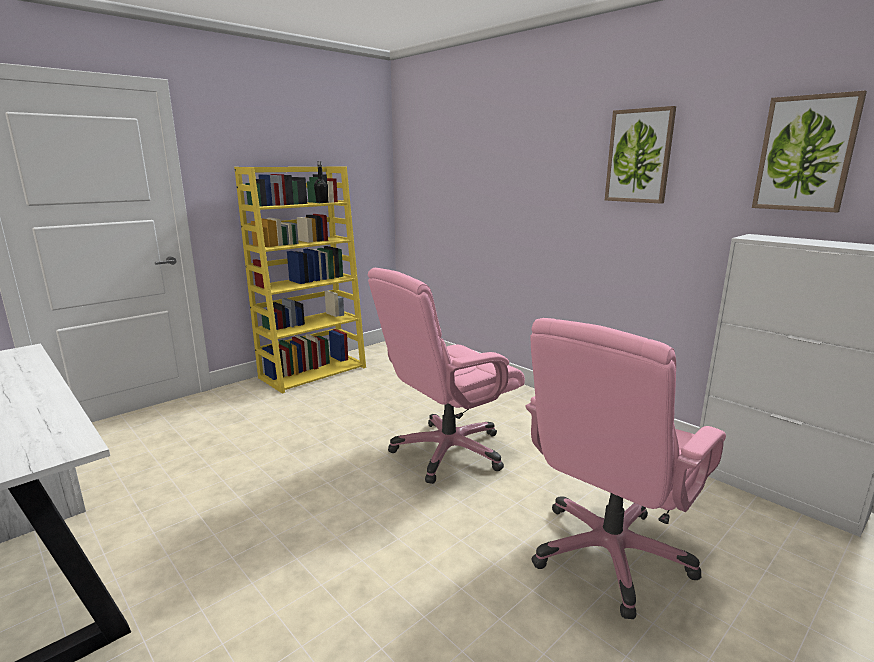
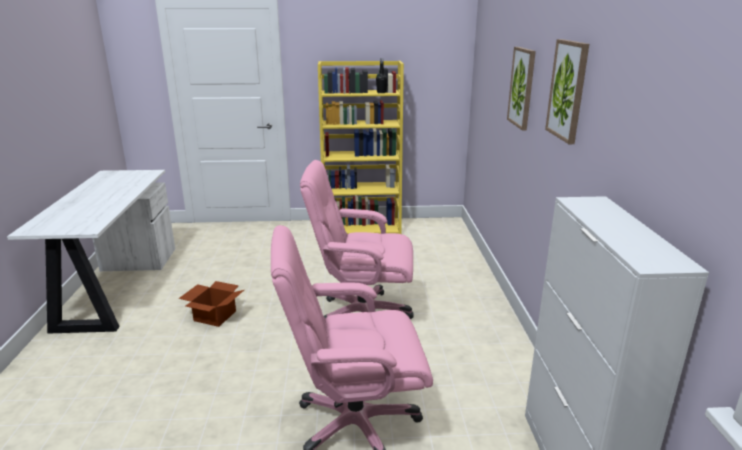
camera: 40 degrees right, 5 degrees up
picture [752,91,867,212] -> picture moved to [507,47,536,130]
none -> cardboard box [179,281,244,327]

